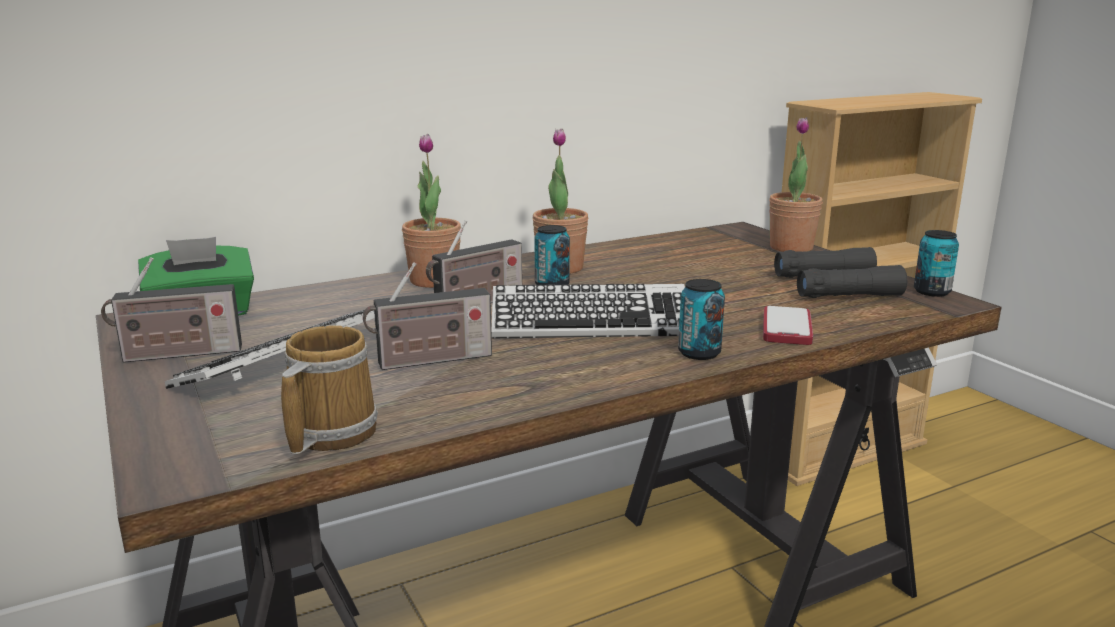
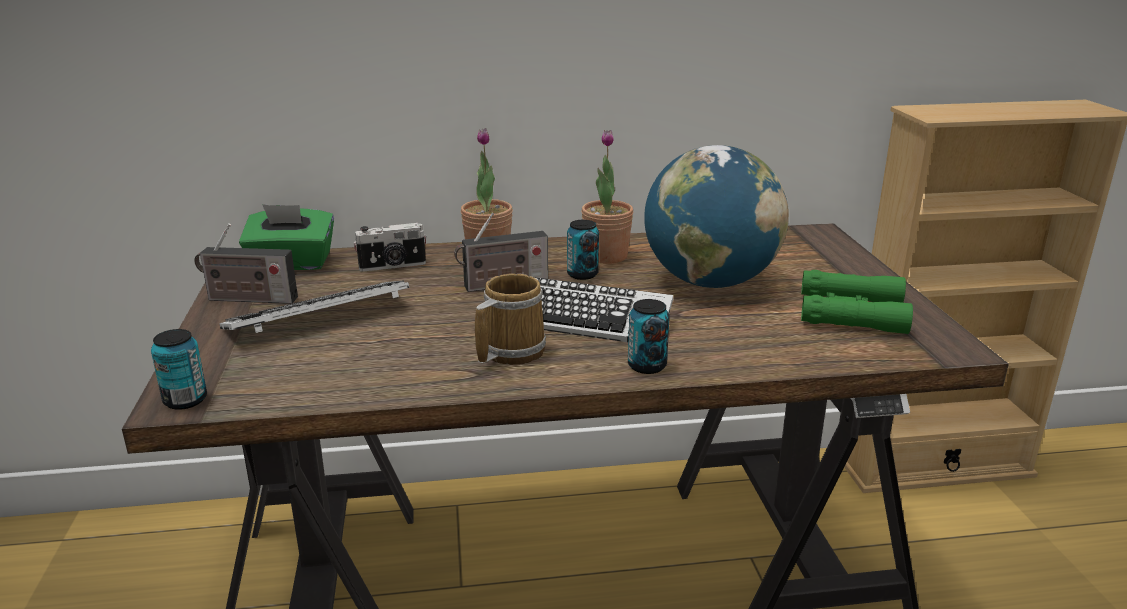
camera: 20 degrees right, 5 degrees up
mug [281,325,378,454] -> mug moved to [475,274,546,365]
radio [363,262,492,370] -> none
phone [763,306,813,345] -> none
potted plant [769,117,823,252] -> none
black binoculars [774,247,907,298] -> green binoculars [801,270,913,334]
can [914,230,959,297] -> can moved to [151,329,207,410]
none -> camera [353,223,427,272]
none -> globe [644,145,789,288]

